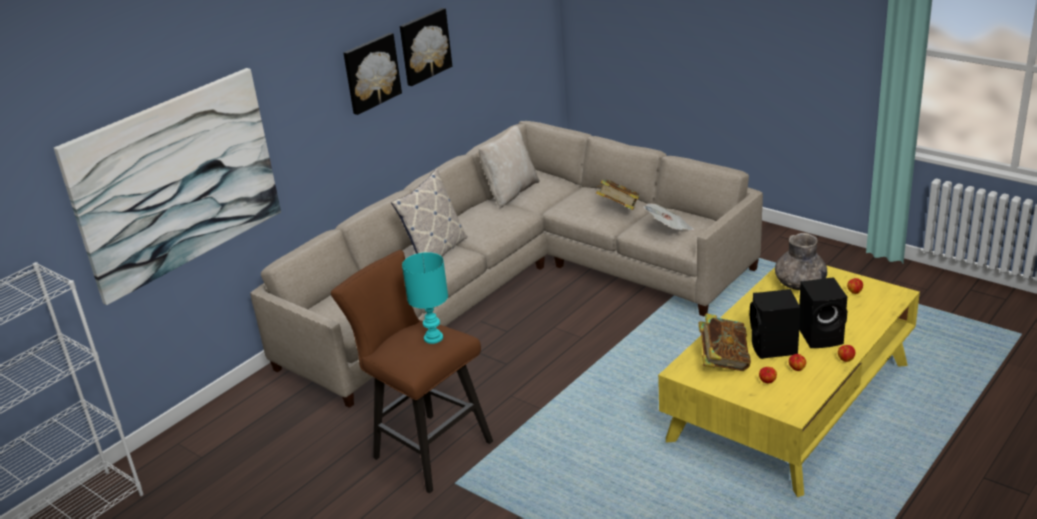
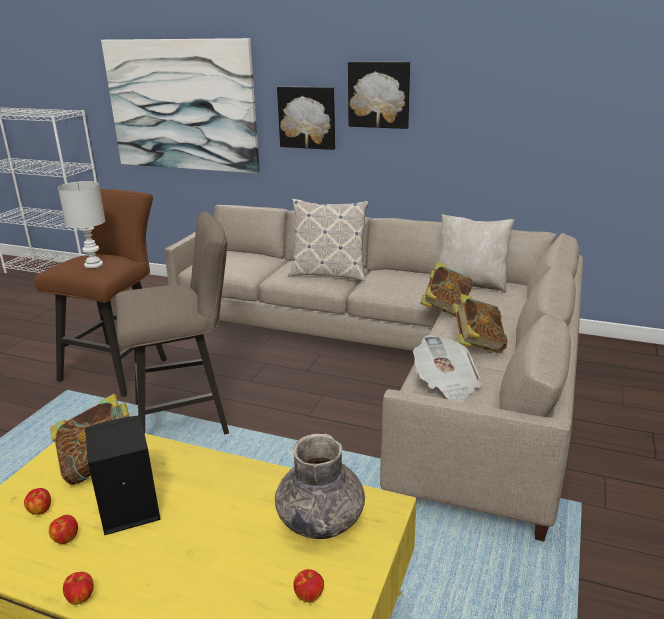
camera: 70 degrees right, 5 degrees down
picture [400,8,452,86] -> picture moved to [277,86,335,150]
turquoise table lamp [402,252,448,344] -> white table lamp [58,181,105,268]
black speaker [799,277,847,348] -> none
none -> beige stool [115,212,229,434]
none -> book [420,262,472,317]

